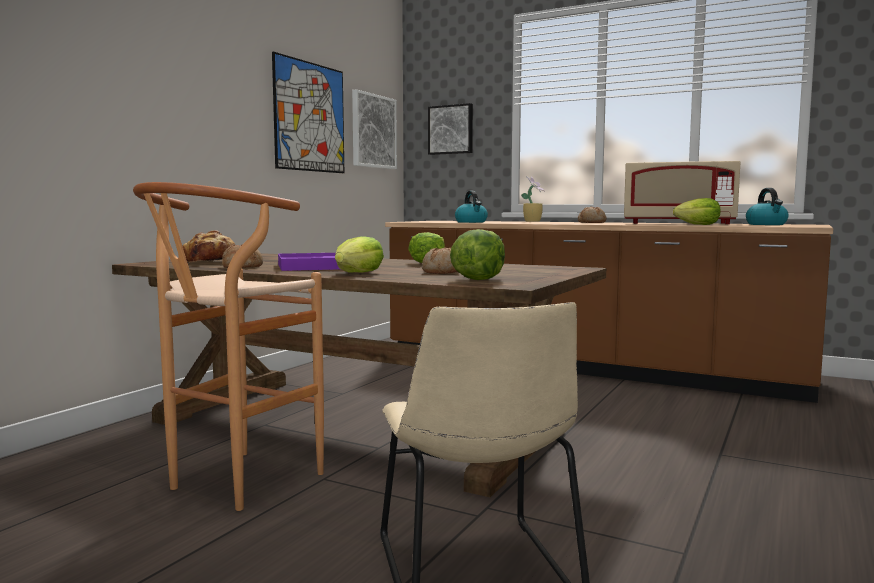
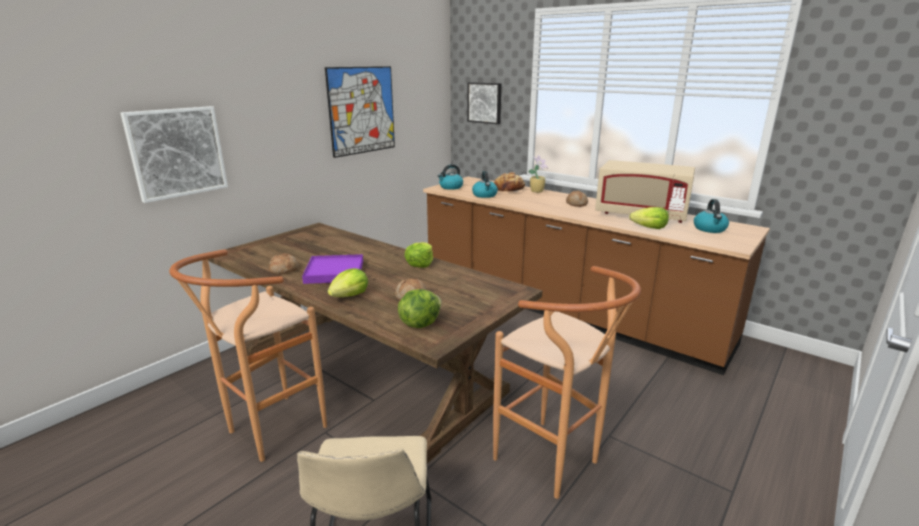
camera: 10 degrees right, 15 degrees up
bread [183,230,235,263] -> bread moved to [494,172,525,192]
picture [352,89,397,169] -> picture moved to [121,106,228,203]
none -> kettle [438,164,463,190]
none -> brown stool [493,266,641,499]

